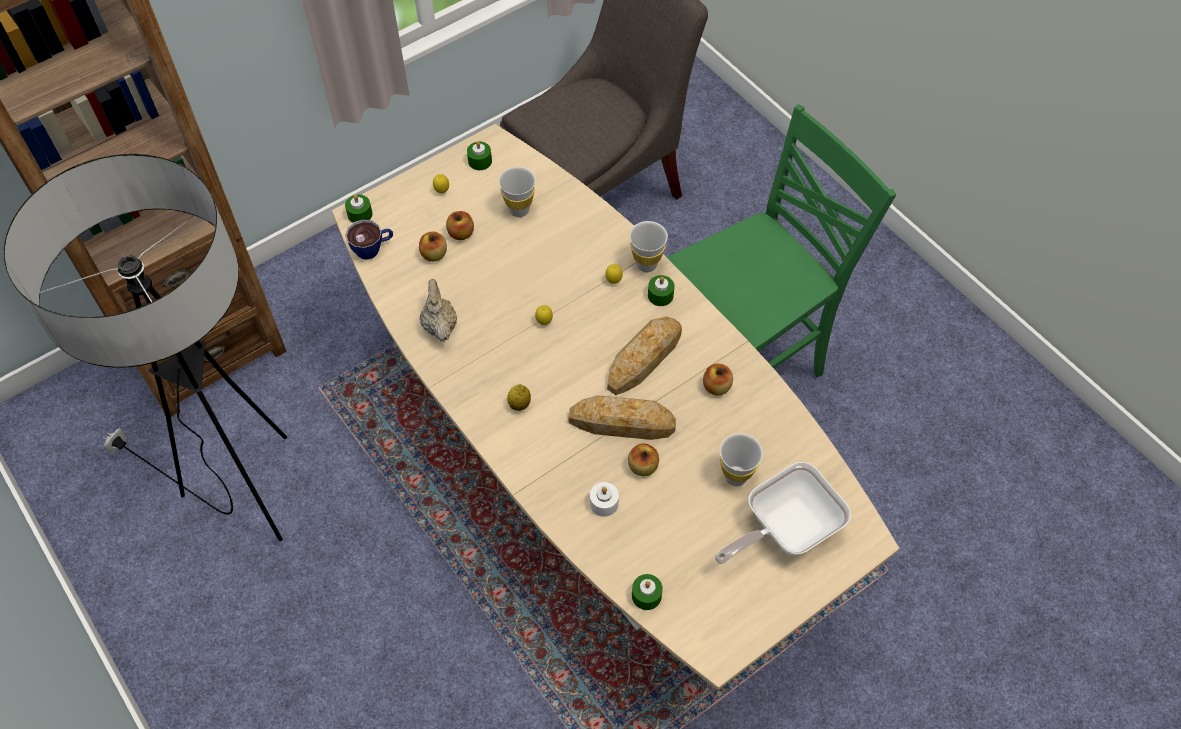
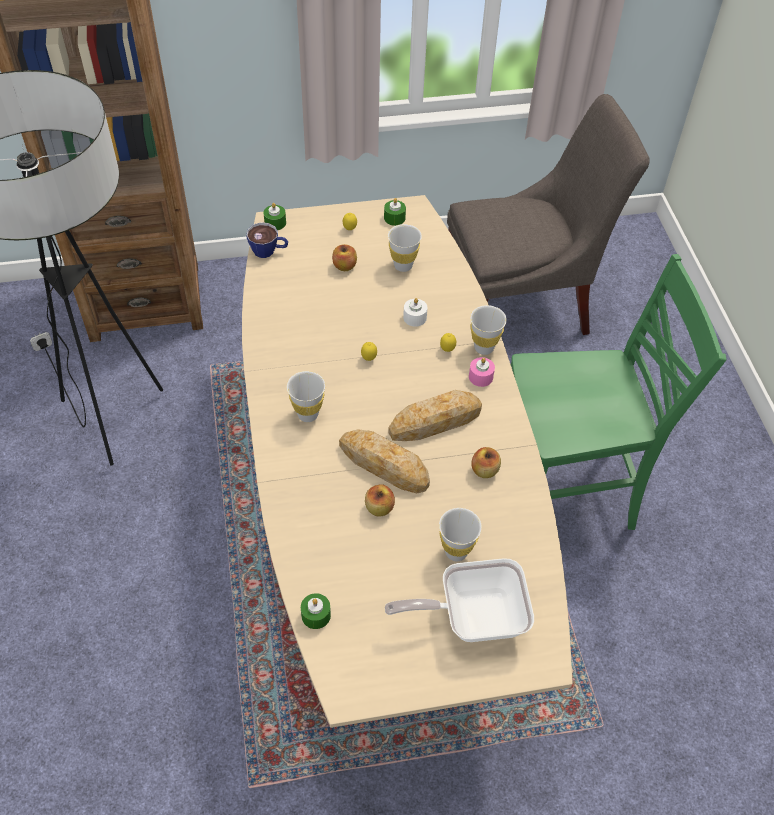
camera: 25 degrees right, 5 degrees down
apple [419,231,447,262] -> none
beige teapot [420,279,457,342] -> none
lemon [507,384,531,411] -> white cup [287,371,325,422]
white candle [590,482,619,517] -> white candle moved to [403,298,427,327]
green candle [648,275,674,306] -> pink candle [469,357,495,387]

